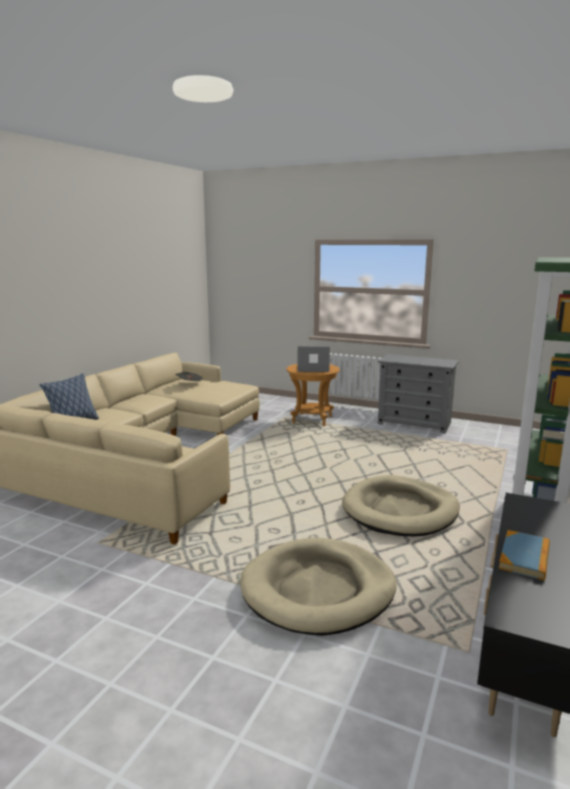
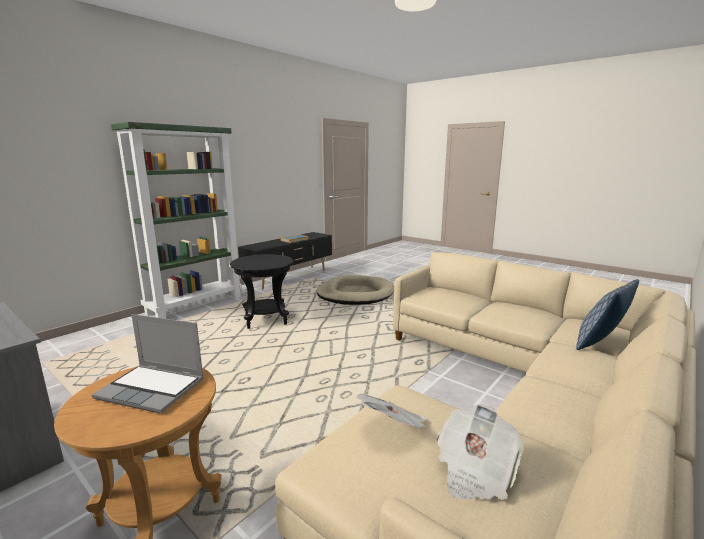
camera: 165 degrees left, 0 degrees up
beige dog bed [342,475,460,536] -> black side table [230,254,293,329]
none -> newspaper [356,394,427,429]

